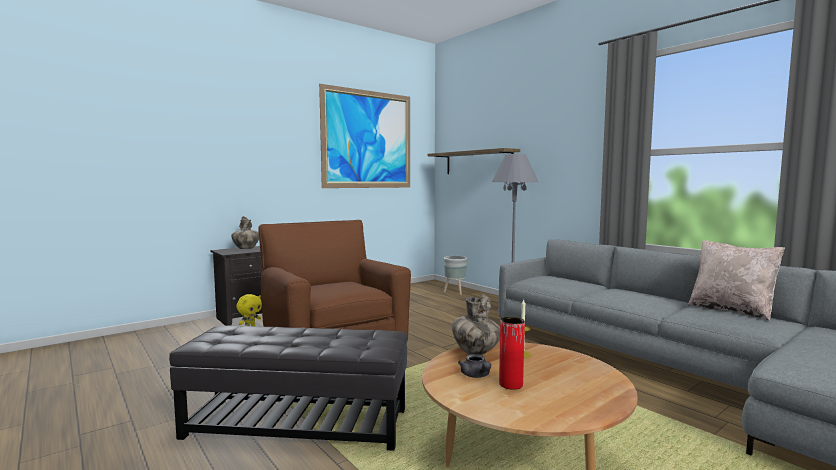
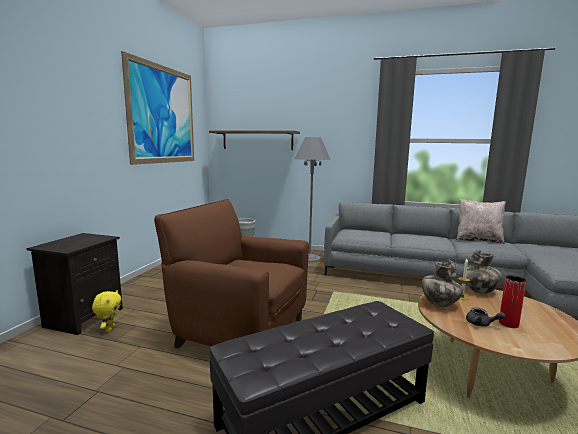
camera: 35 degrees left, 5 degrees up
vase [231,216,259,249] -> vase moved to [462,250,502,294]

